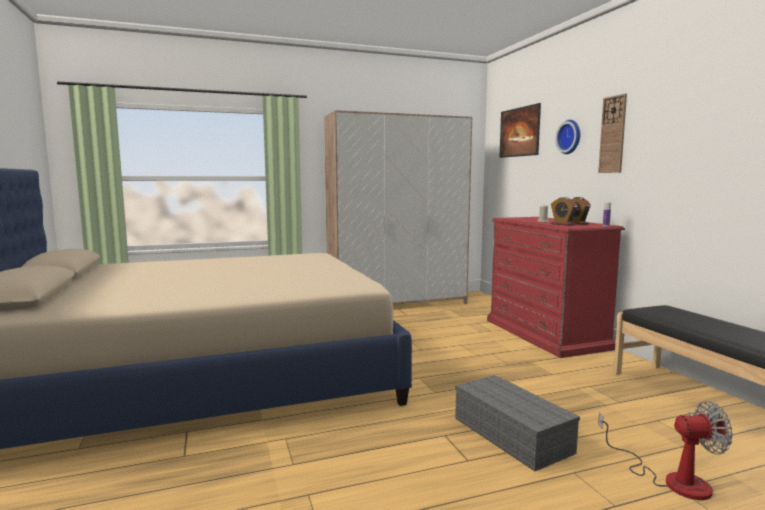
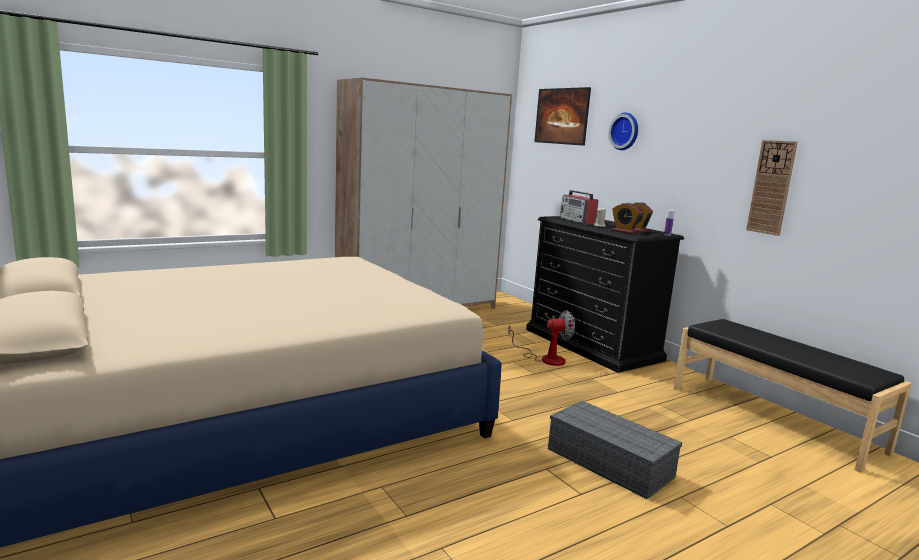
camera: 15 degrees left, 5 degrees up
red dresser [487,217,625,358] -> black dresser [526,216,684,373]
wall clock [598,94,627,173] -> wall clock moved to [746,140,798,236]
fan [598,401,733,500] -> fan moved to [508,310,575,366]
none -> radio [560,190,598,225]

